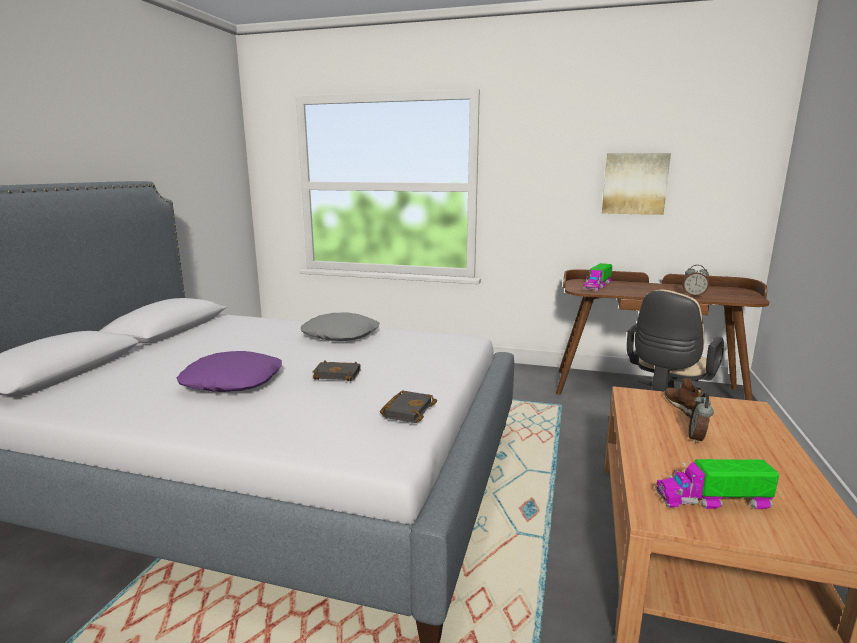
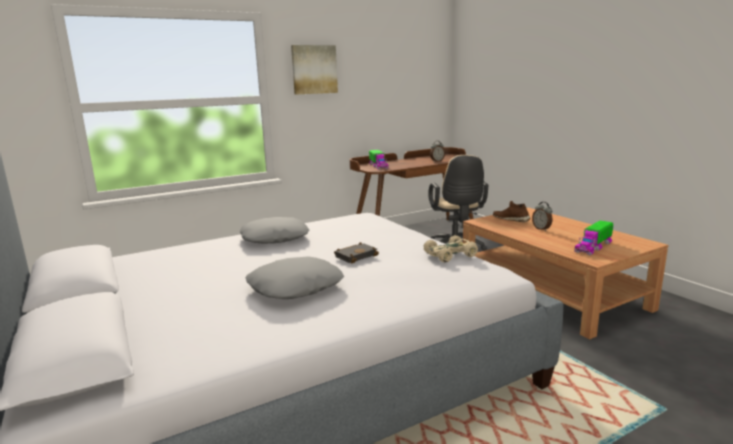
camera: 45 degrees left, 0 degrees up
purple pillow [177,351,282,392] -> grey pillow [245,256,344,299]
black book [380,390,437,423] -> beige toy car [424,235,478,262]
picture [602,153,671,215] -> picture moved to [291,45,338,95]

